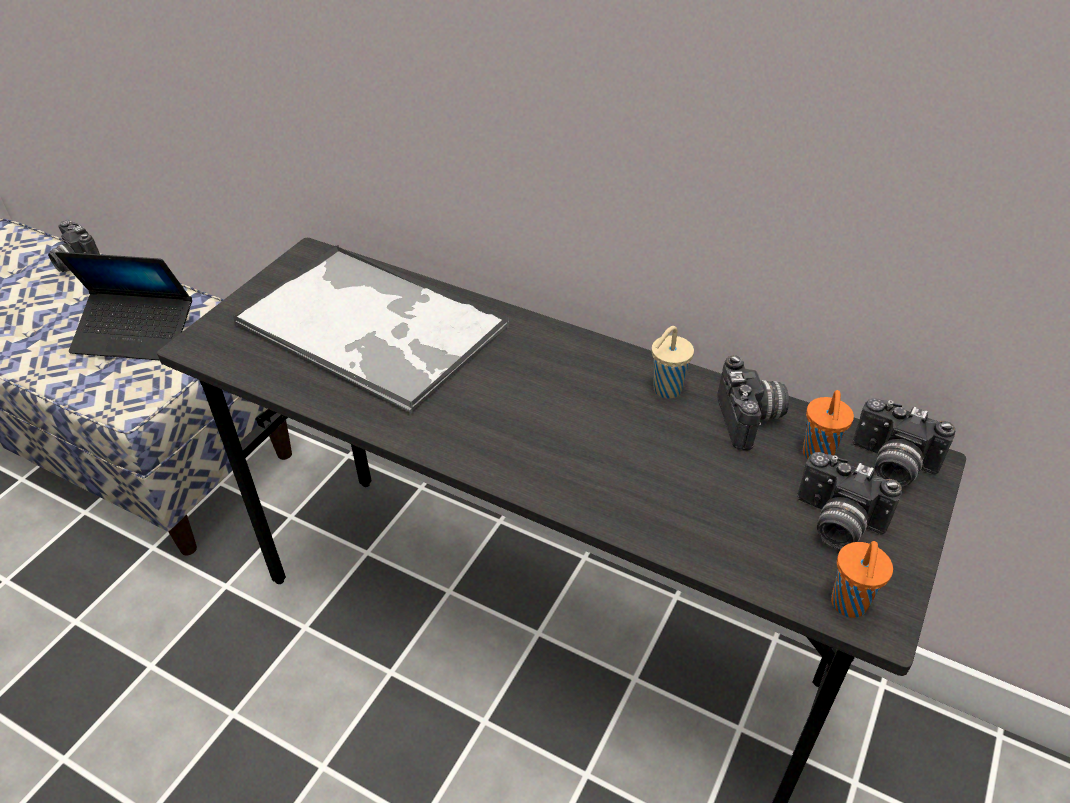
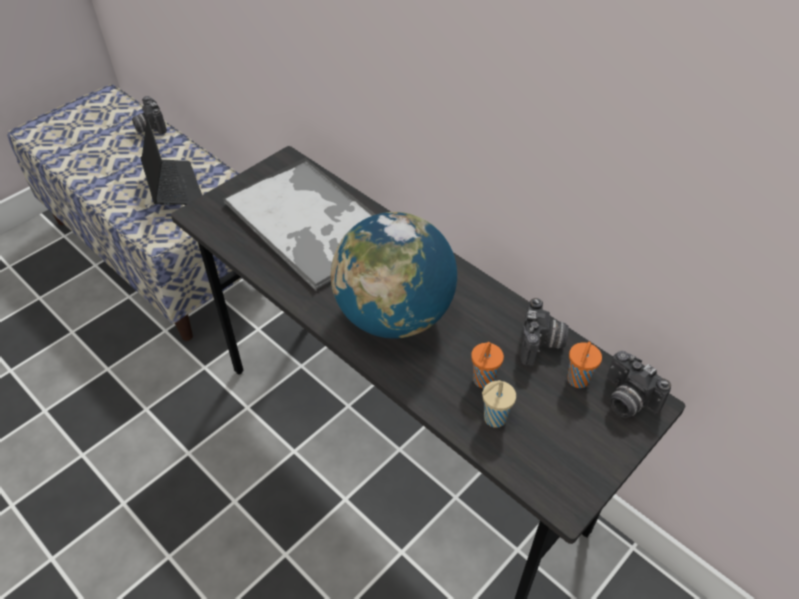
camera: 15 degrees right, 5 degrees up
laptop [55,252,192,360] -> laptop turned 135 degrees counterclockwise [141,118,202,205]
beige cup [652,326,694,399] -> beige cup moved to [482,380,516,428]
camera [797,452,902,549] -> none
orange cup [831,541,893,618] -> orange cup moved to [471,342,504,388]
none -> globe [331,212,457,339]

